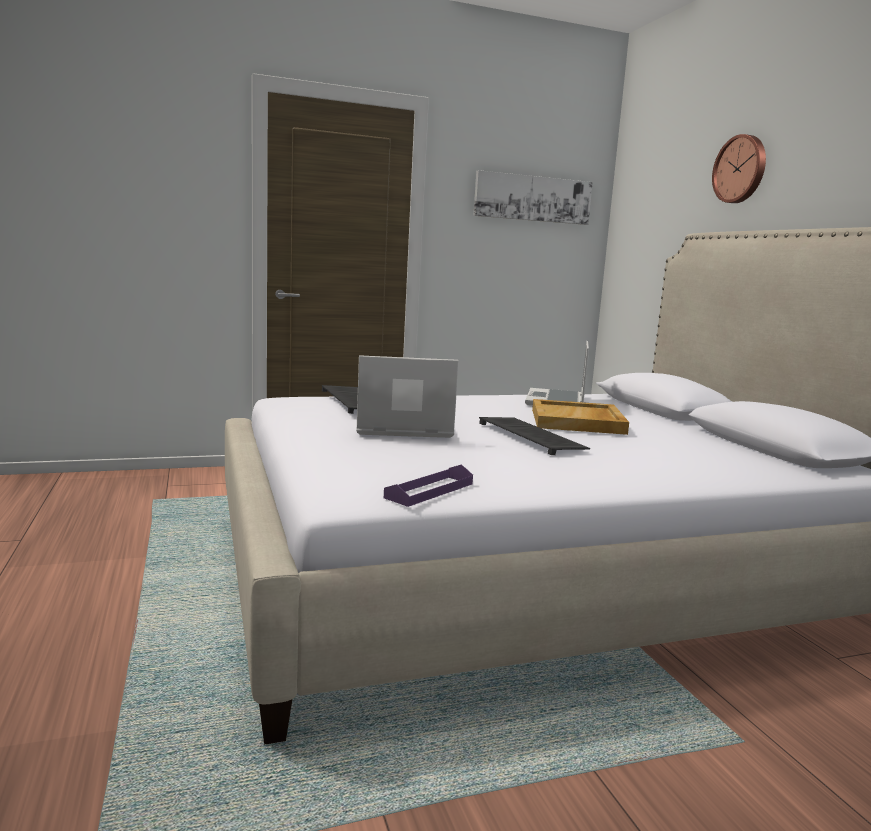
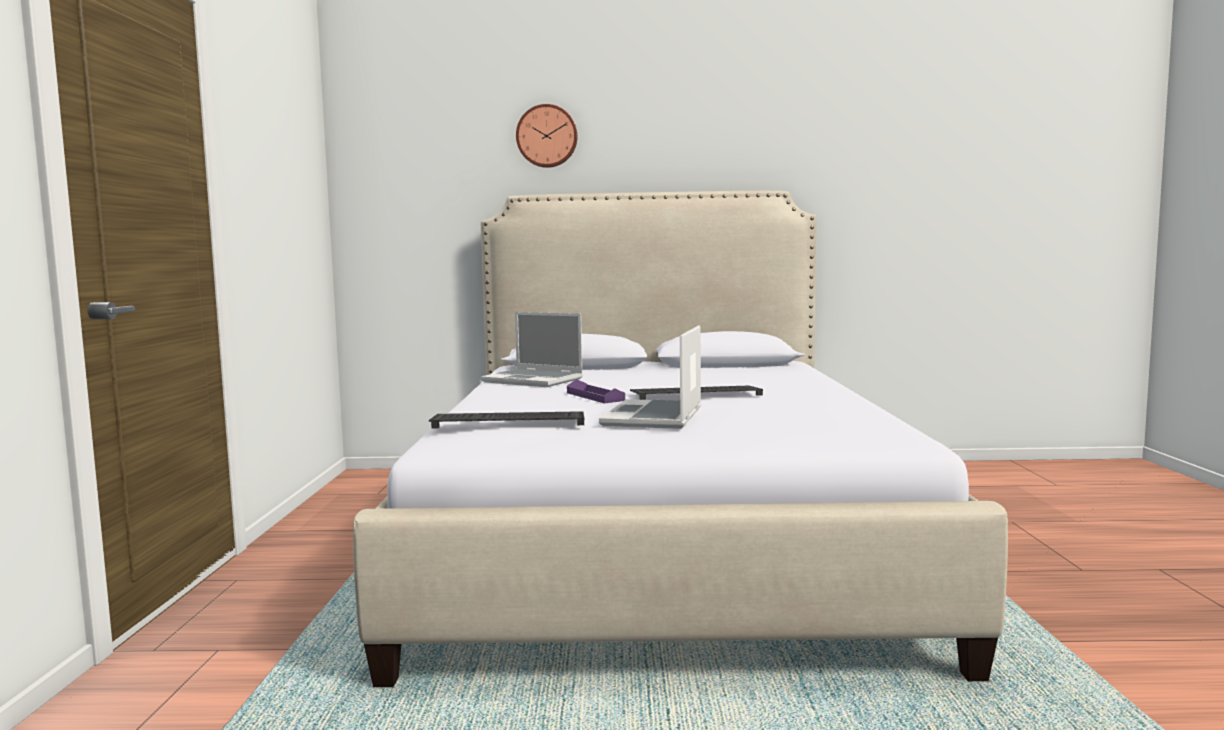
camera: 70 degrees left, 5 degrees down
purple tray [384,465,473,507] -> purple tray moved to [567,379,625,403]
picture [473,170,593,225] -> none
beige tray [532,399,629,435] -> none

